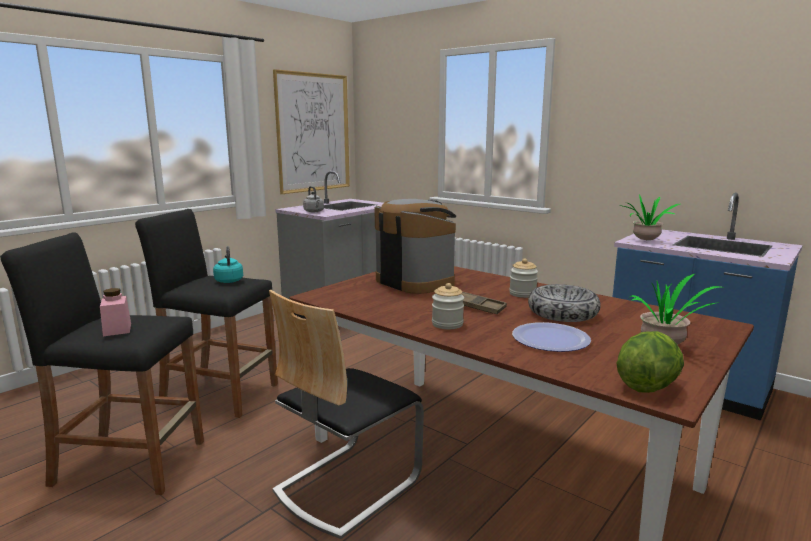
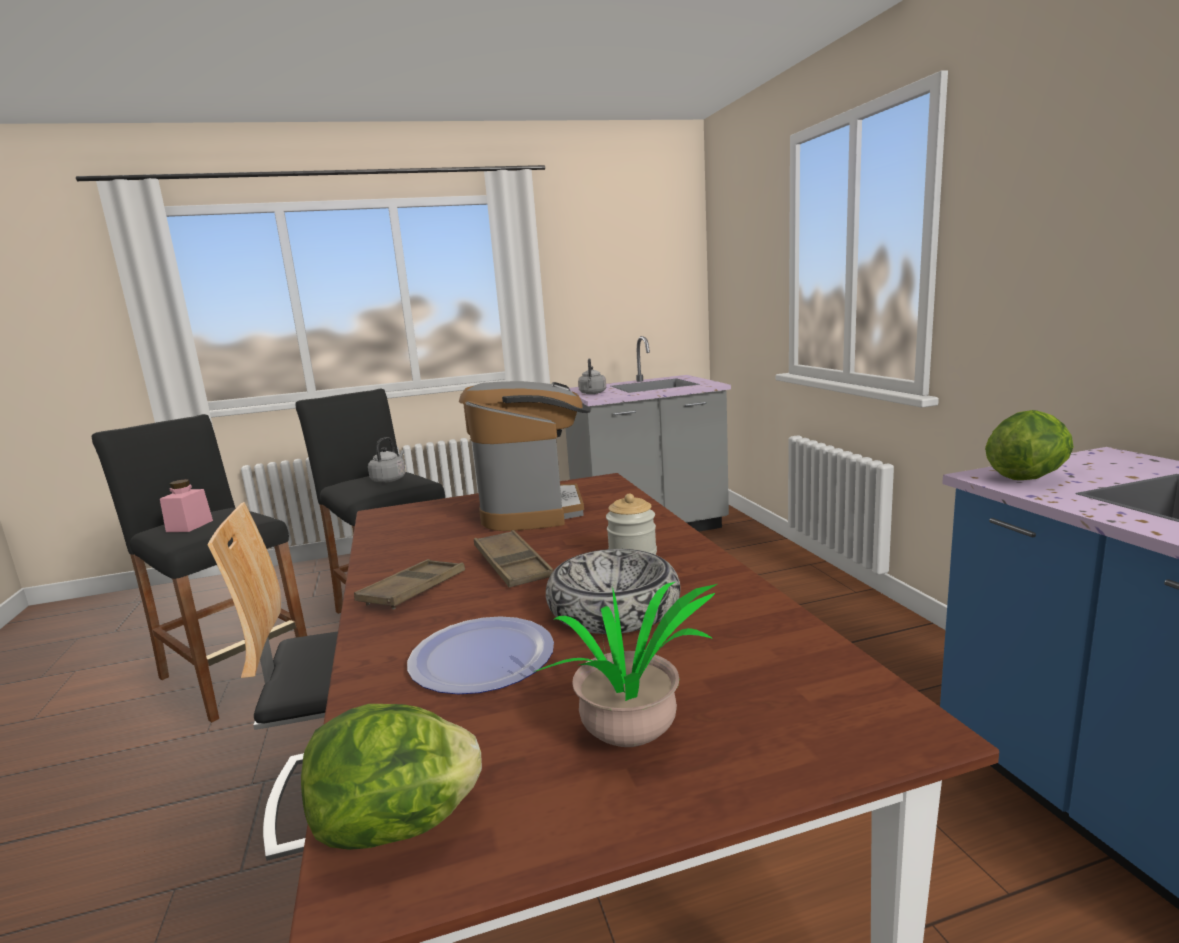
camera: 35 degrees right, 0 degrees up
turquoise kettle [213,246,243,283] -> grey kettle [368,437,406,483]
picture [273,69,350,194] -> none
jar [432,283,464,329] -> brown tray [354,559,465,609]
potted plant [618,194,680,240] -> lettuce [985,410,1074,480]

